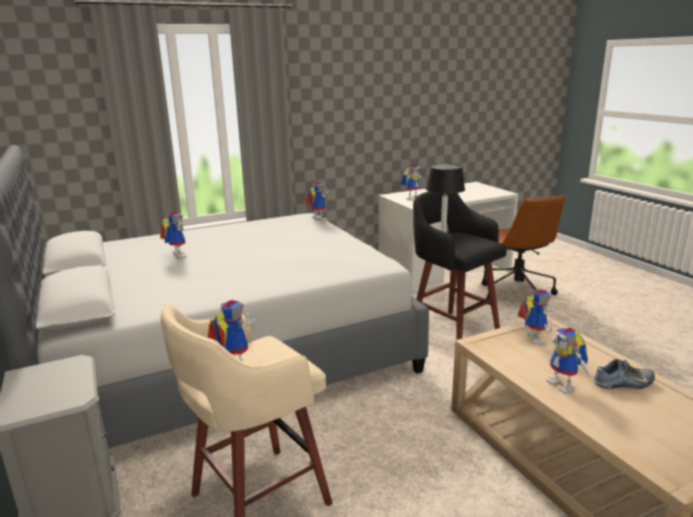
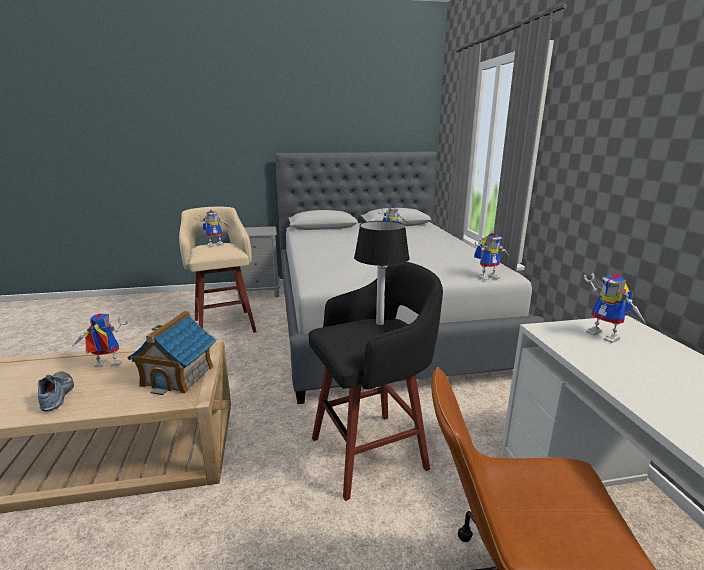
camera: 105 degrees right, 0 degrees up
toy robot [517,289,552,345] -> toy house [127,311,216,395]
shoe [594,359,655,389] -> shoe turned 150 degrees clockwise [38,371,74,412]

